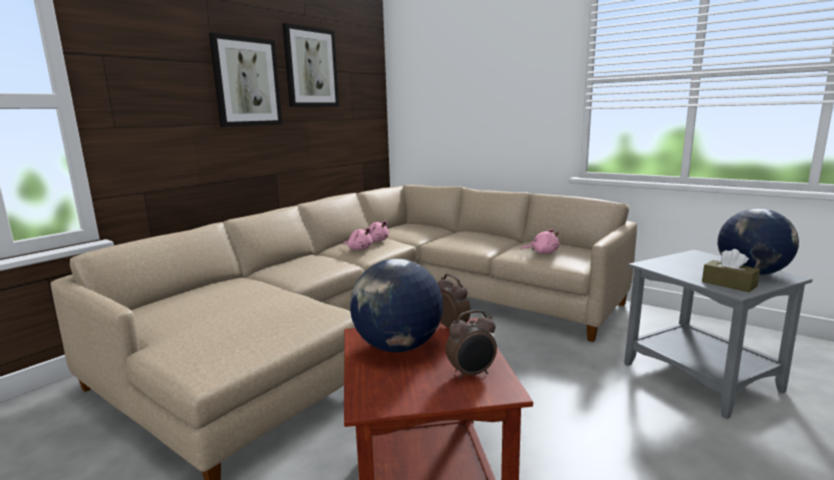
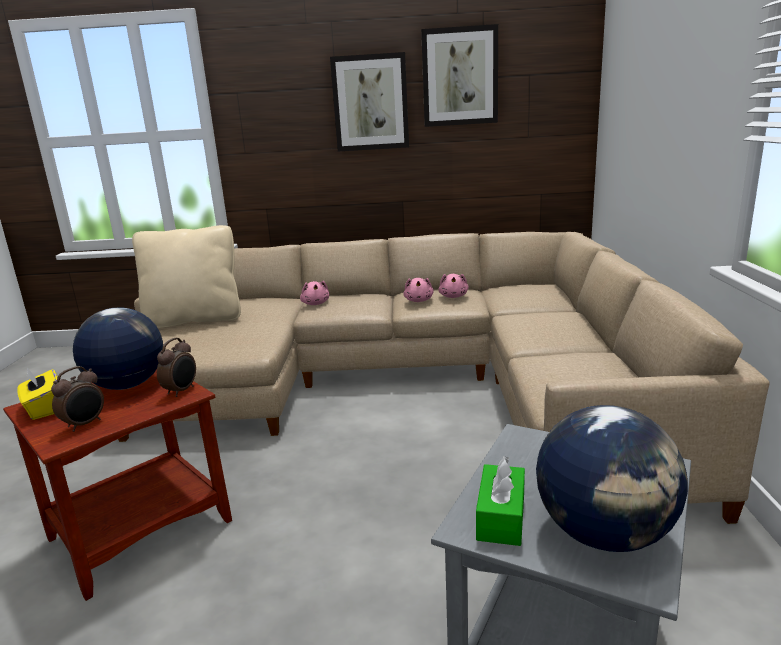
camera: 55 degrees right, 5 degrees up
alarm clock [446,310,497,380] -> alarm clock turned 90 degrees counterclockwise [51,366,104,432]
pink plush toy [521,229,559,254] -> pink plush toy moved to [300,281,329,305]
brown tissue box [702,249,760,292] -> green tissue box [476,456,525,546]
none -> yellow tissue box [17,367,58,420]
none -> beige pillow [132,225,241,328]

